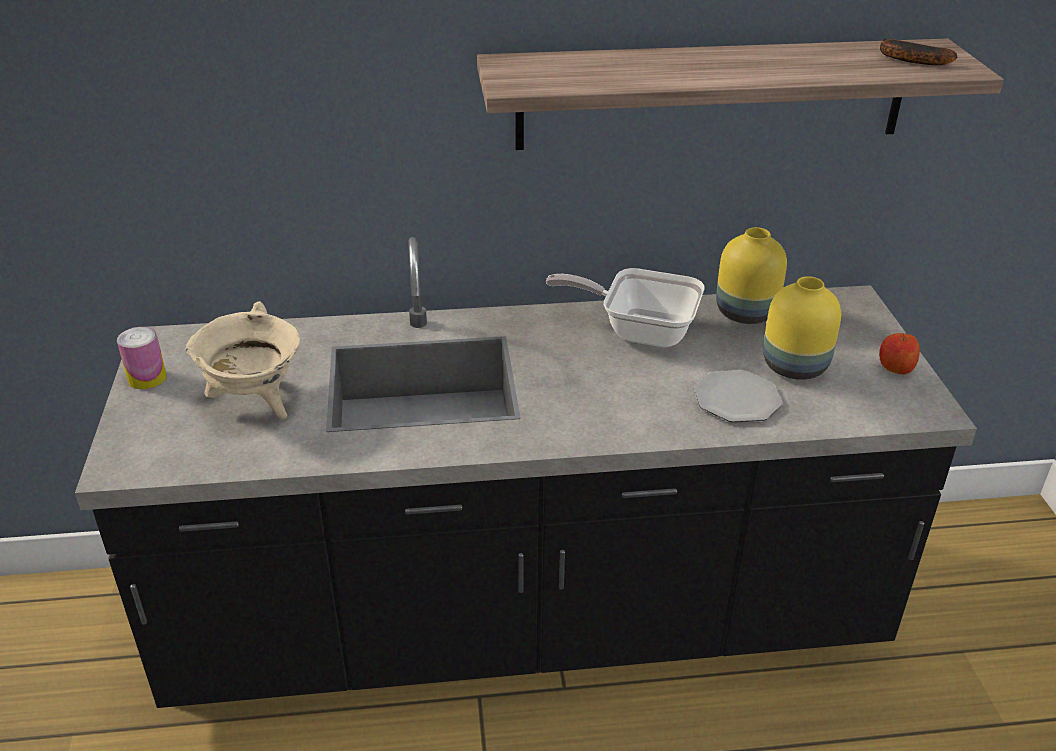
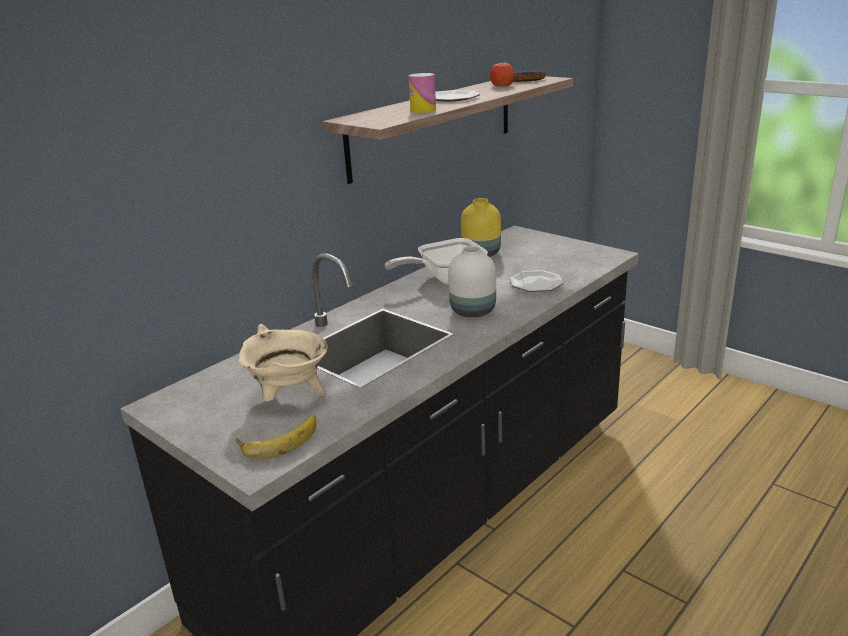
camera: 40 degrees left, 10 degrees down
can [117,327,167,389] -> can moved to [409,73,436,113]
yellow vase [763,276,841,380] -> none
apple [879,333,920,374] -> apple moved to [490,60,514,86]
none -> banana [236,415,317,459]
none -> plate [435,90,480,102]
none -> white vase [448,246,496,317]

